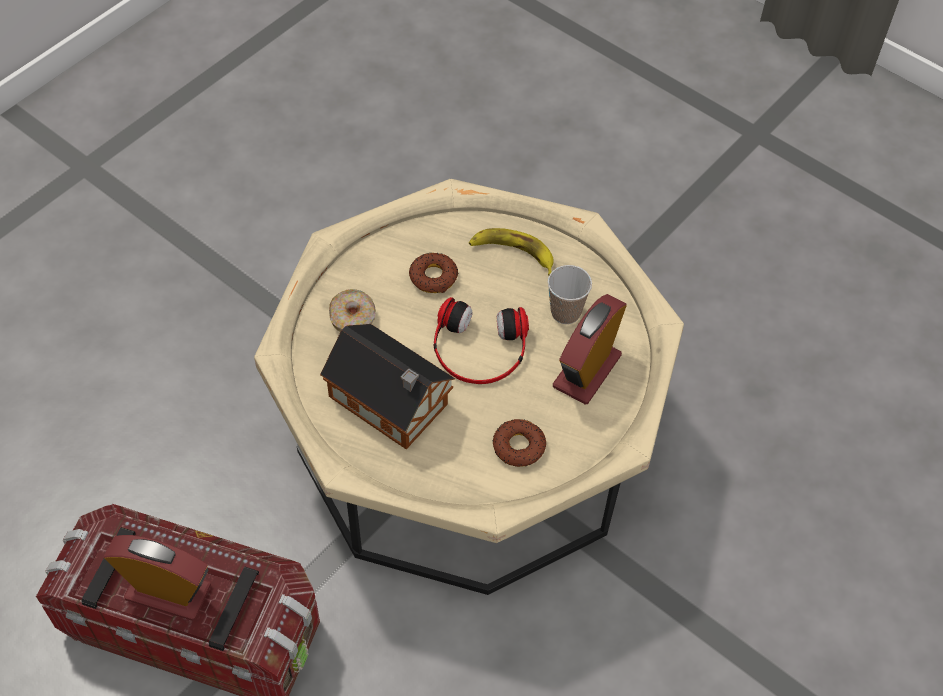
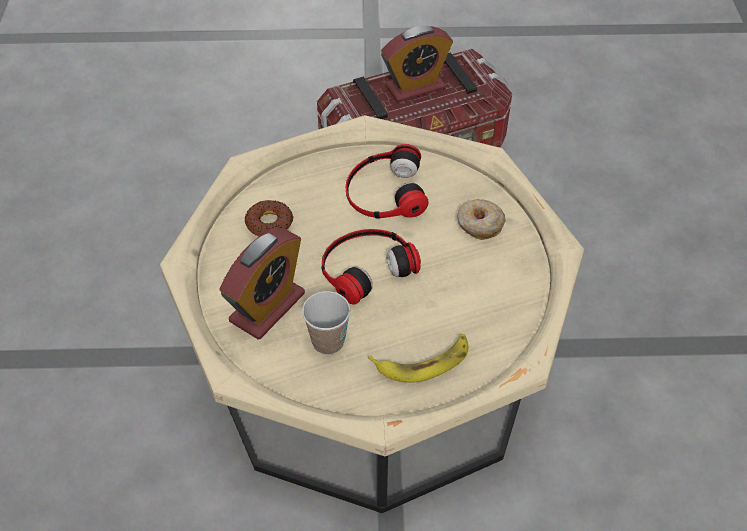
camera: 140 degrees right, 5 degrees down
toy house [320,324,455,449] -> headphones [346,144,429,219]
donut [409,253,458,293] -> none
alarm clock [553,294,627,405] -> alarm clock turned 45 degrees clockwise [219,228,305,340]

